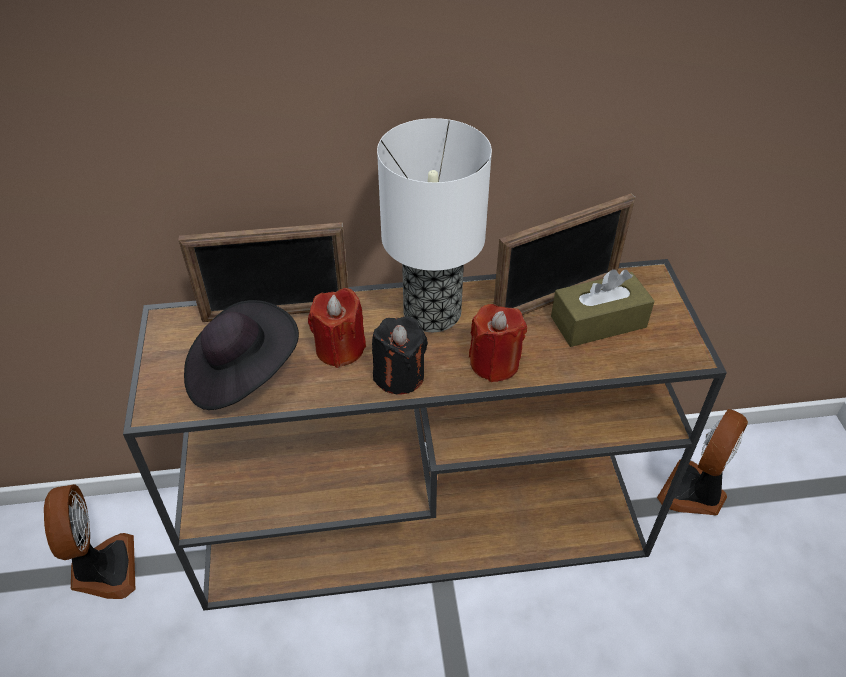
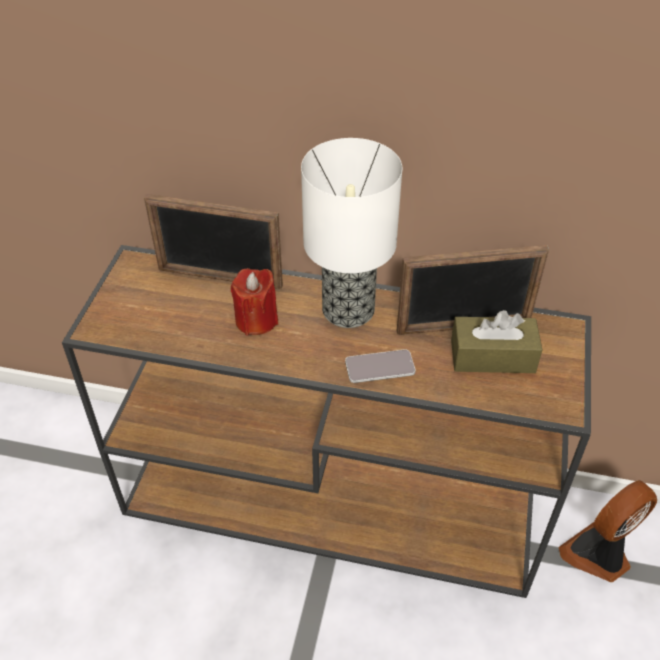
camera: 20 degrees right, 0 degrees up
fan [44,484,136,599] -> none
black hat [184,300,299,410] -> none
black candle [372,316,428,395] -> none
red candle [469,304,527,382] -> phone [345,349,416,383]

